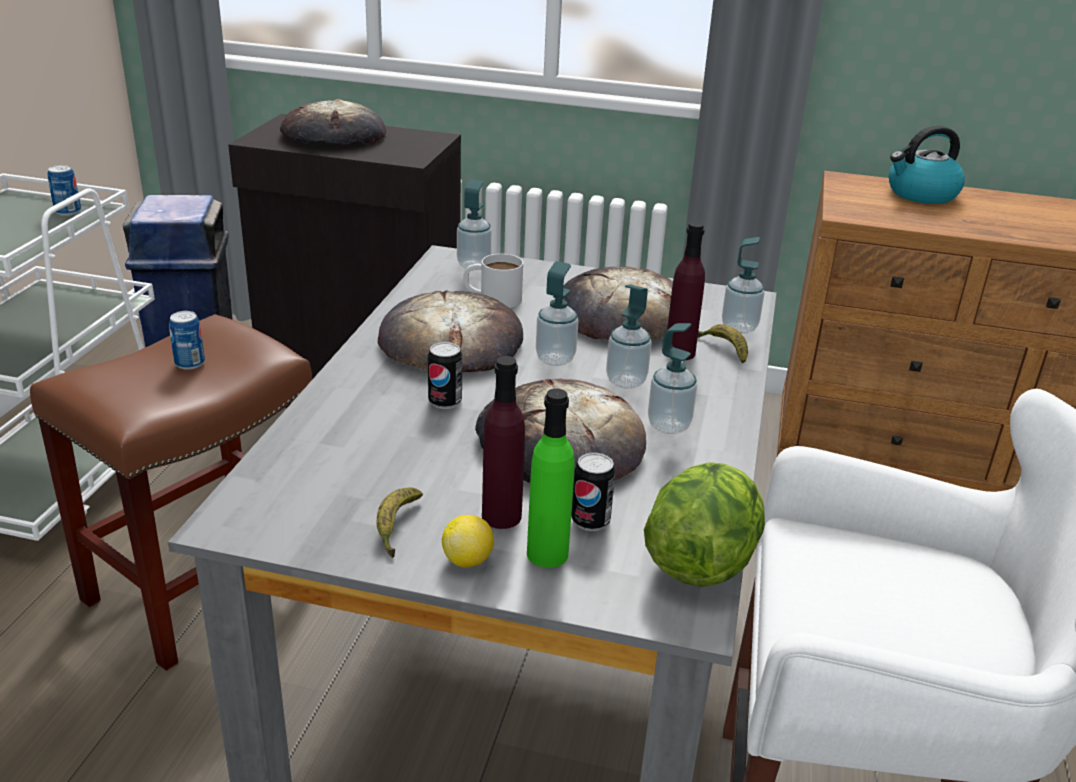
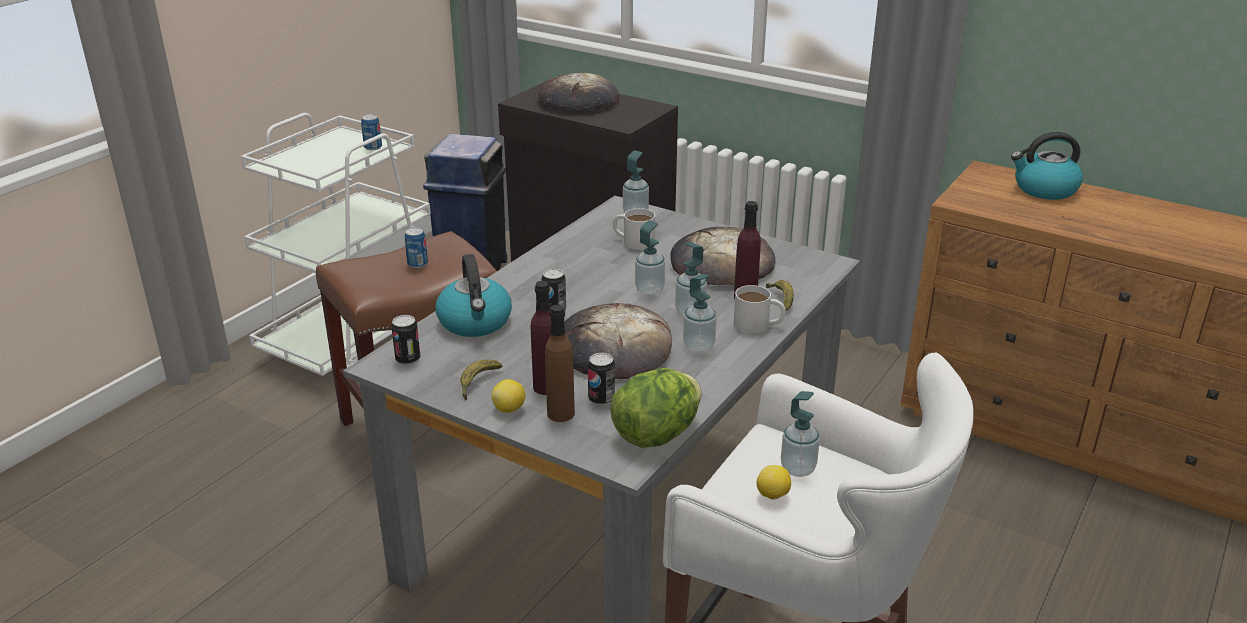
camera: 20 degrees right, 0 degrees up
bread [378,290,523,373] -> none
green bottle [527,388,575,568] -> brown bottle [545,304,575,422]
soap dispenser [722,237,765,334] -> soap dispenser moved to [781,391,820,477]
none -> can [391,315,421,365]
none -> kettle [436,254,512,337]
none -> white mug [734,285,786,333]
none -> lemon [756,465,791,500]

